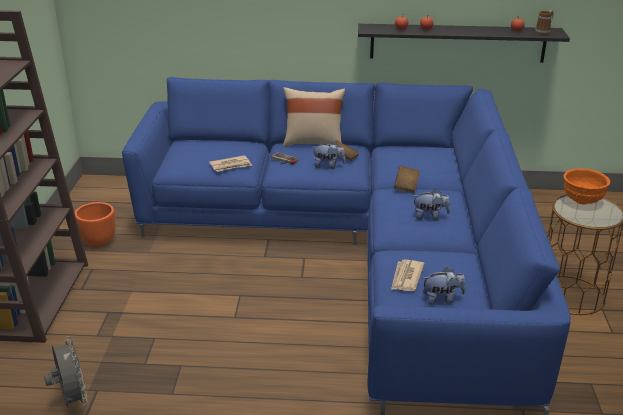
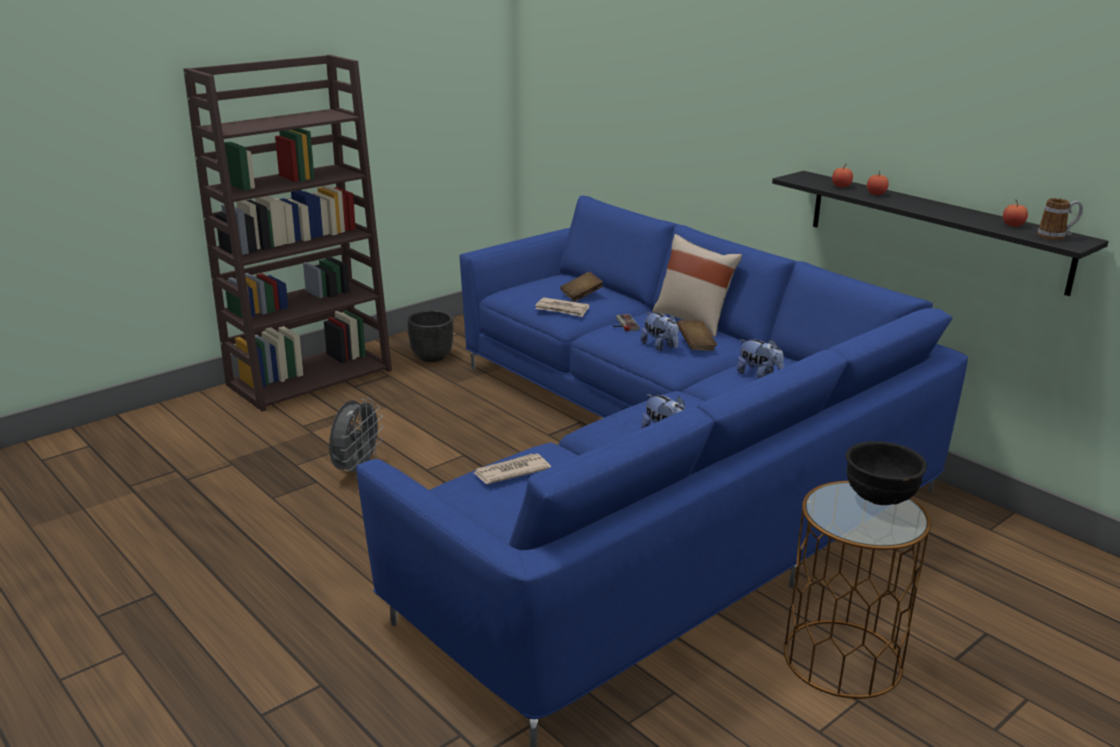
camera: 45 degrees right, 5 degrees down
grey fan [44,336,88,408] -> grey fan moved to [329,398,383,478]
orange planter [75,202,116,247] -> black planter [407,310,453,362]
brown book [394,166,420,193] -> brown book moved to [561,272,603,301]
plush toy [423,268,466,305] -> plush toy moved to [737,339,784,379]
orange bowl [563,168,610,205] -> black bowl [846,441,927,505]

